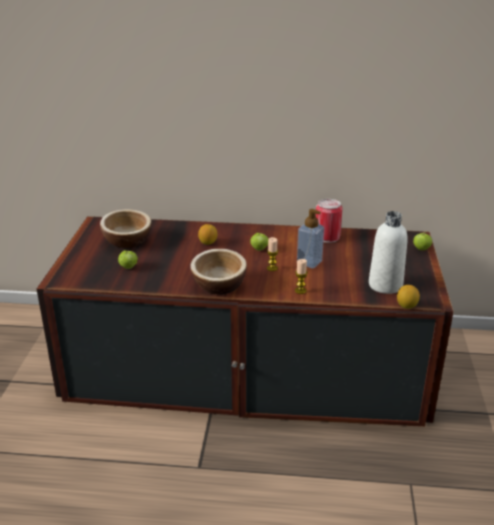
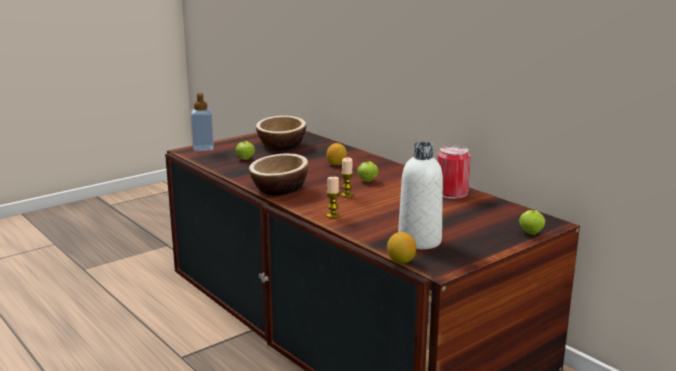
camera: 45 degrees right, 10 degrees down
soap dispenser [297,209,324,268] -> soap dispenser moved to [191,93,214,151]

